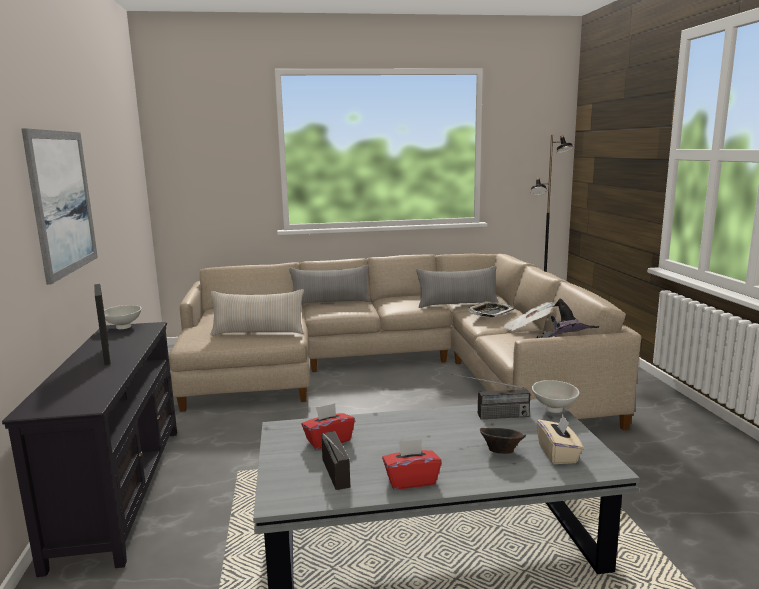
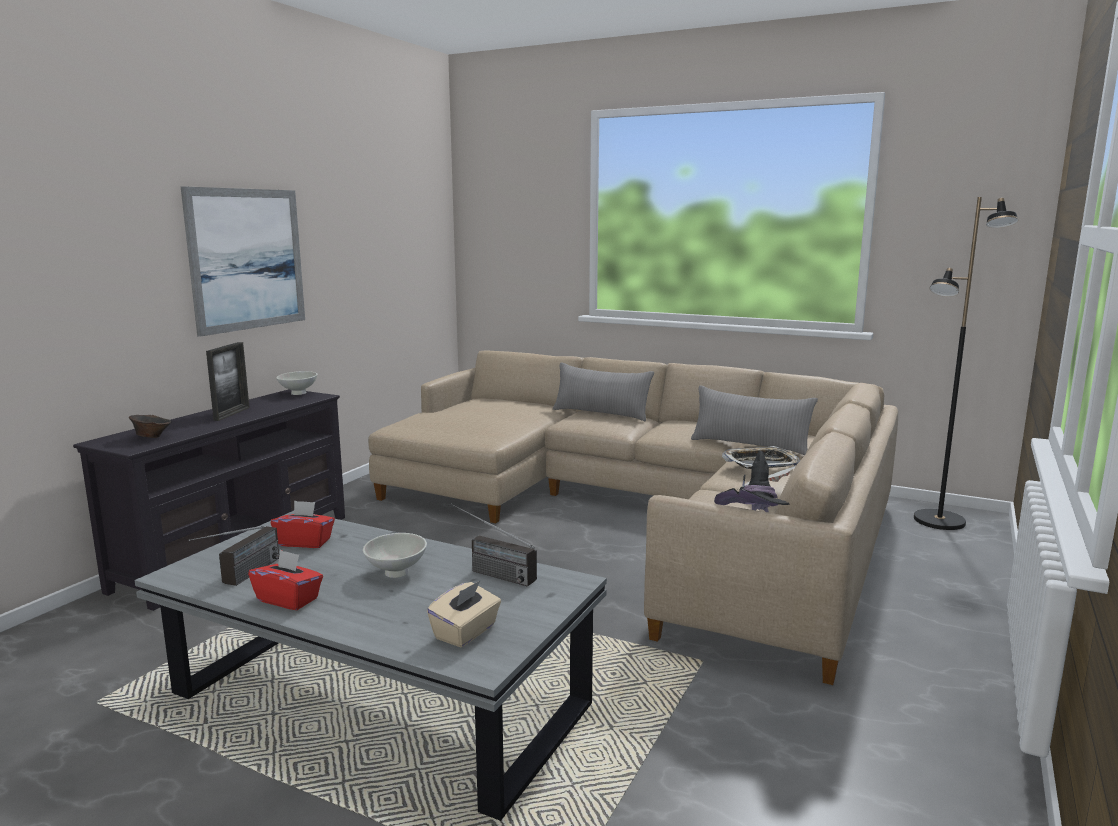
camera: 35 degrees right, 0 degrees up
beige pillow [210,289,304,336] -> none
brown bowl [480,428,526,454] -> brown bowl moved to [129,415,171,438]
white bowl [532,380,580,413] -> white bowl moved to [363,533,427,578]

